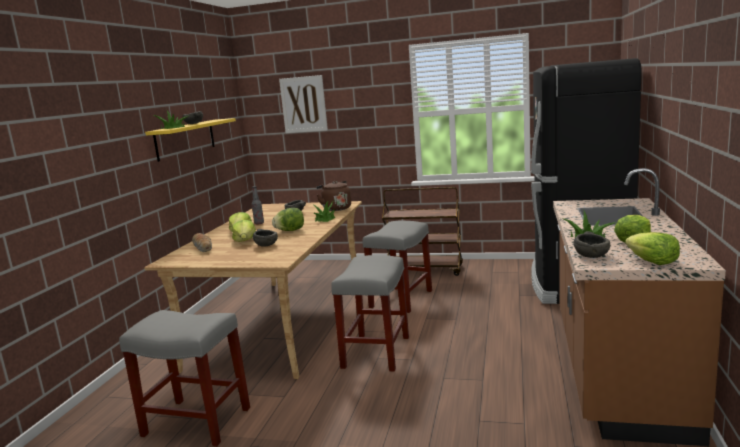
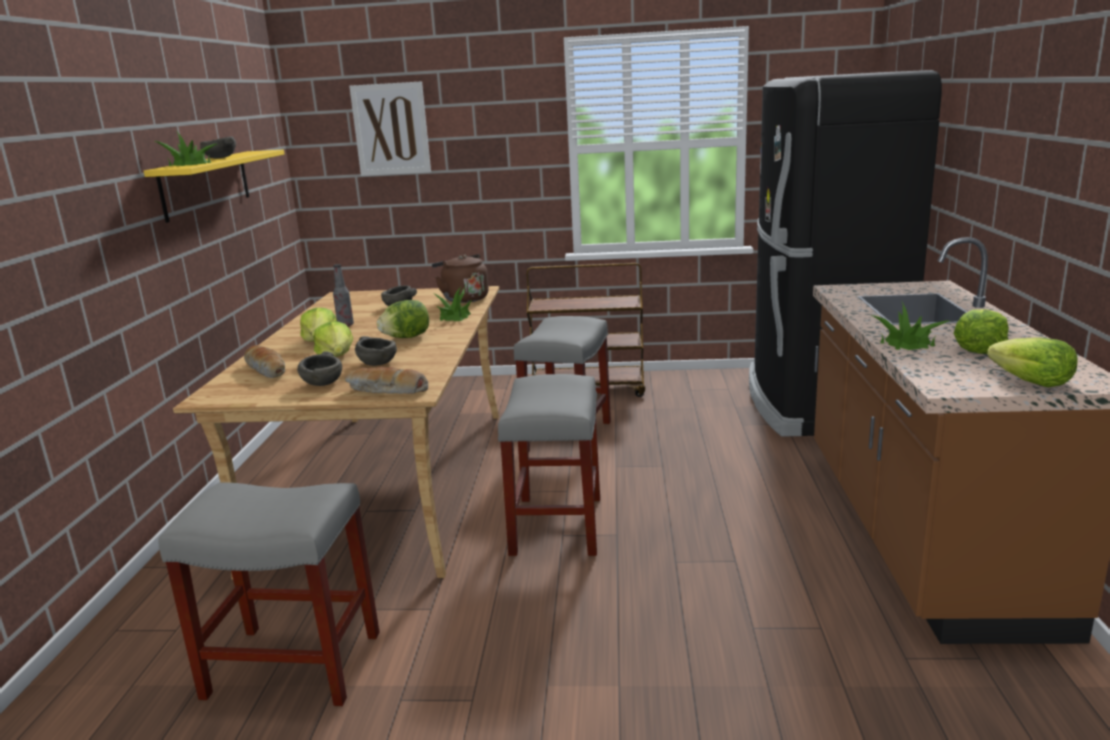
camera: 10 degrees left, 5 degrees up
grey bowl [574,231,610,258] -> grey bowl moved to [297,351,342,386]
none -> bread [345,367,428,394]

